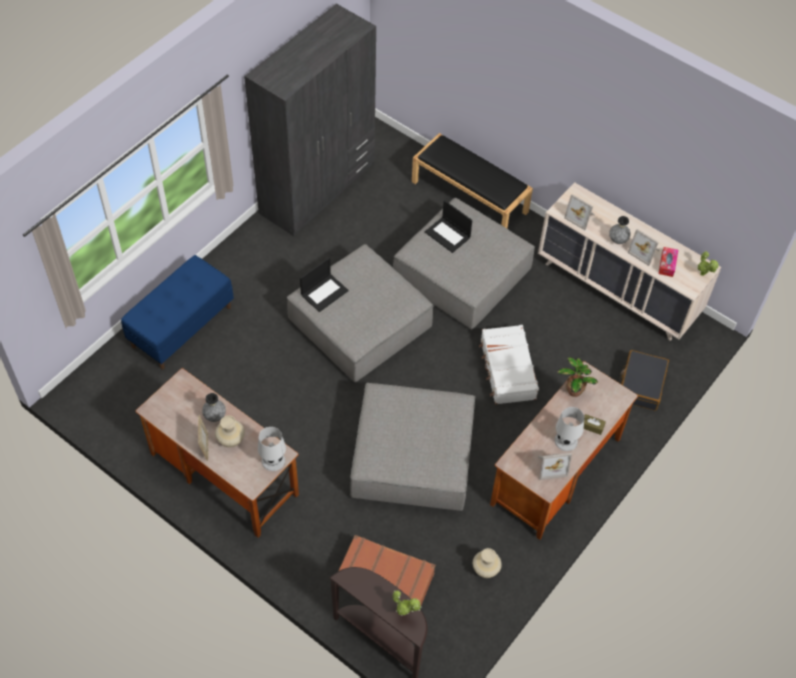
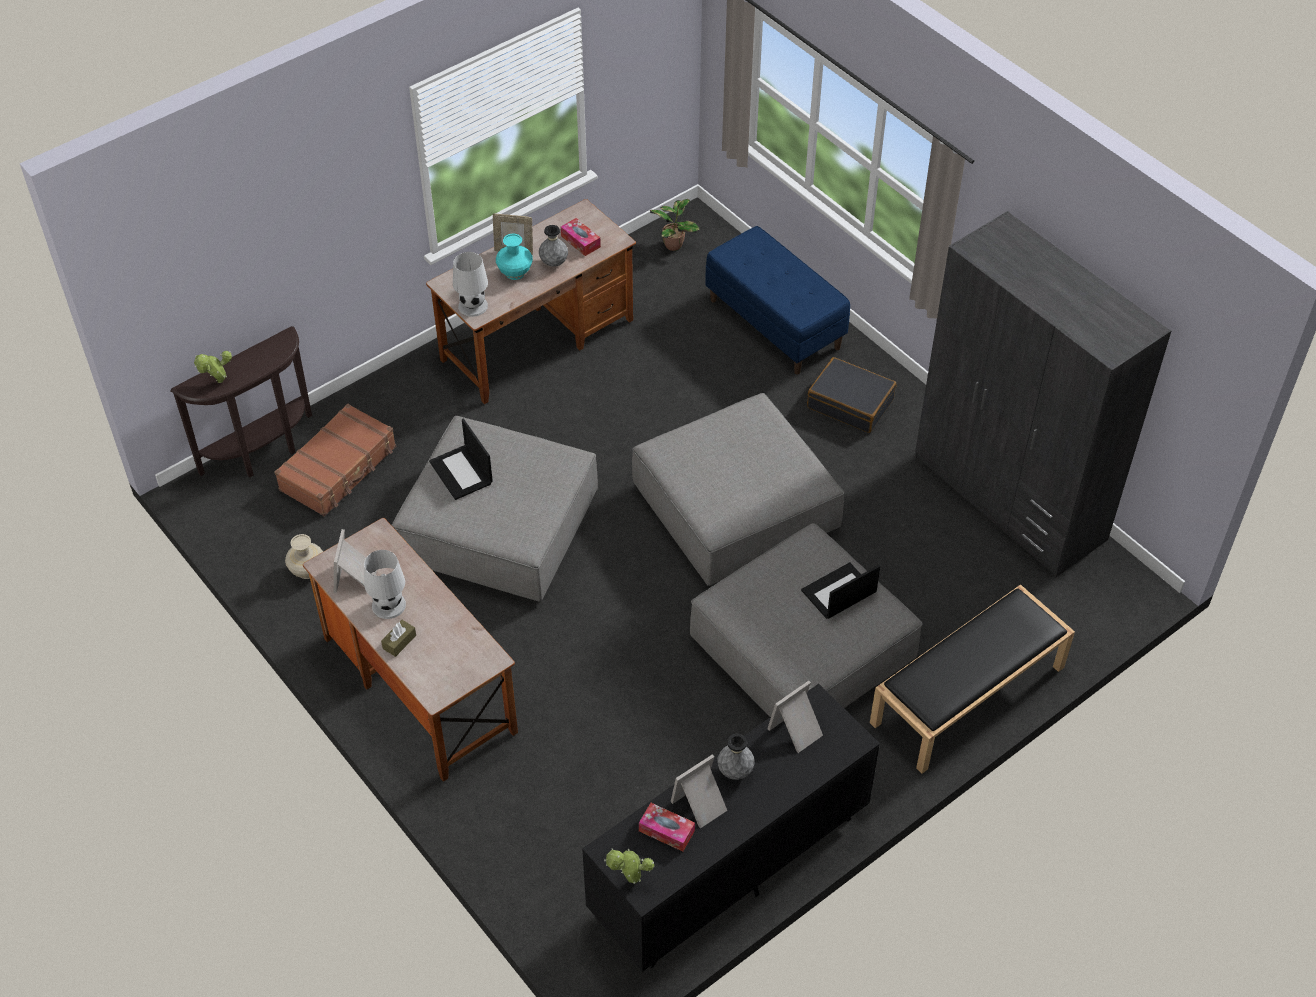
camera: 105 degrees right, 5 degrees down
beige vase [215,416,245,447] -> turquoise vase [496,234,533,280]
laptop [300,258,349,312] -> laptop moved to [429,419,493,500]
white suitcase [479,325,539,404] -> none
beige dresser [538,182,722,341] -> black dresser [582,684,880,972]
potted plant [557,357,598,397] -> potted plant moved to [650,199,700,251]
black suitcase [619,350,669,411] -> black suitcase moved to [807,357,896,433]
none -> tissue box [561,218,601,256]

